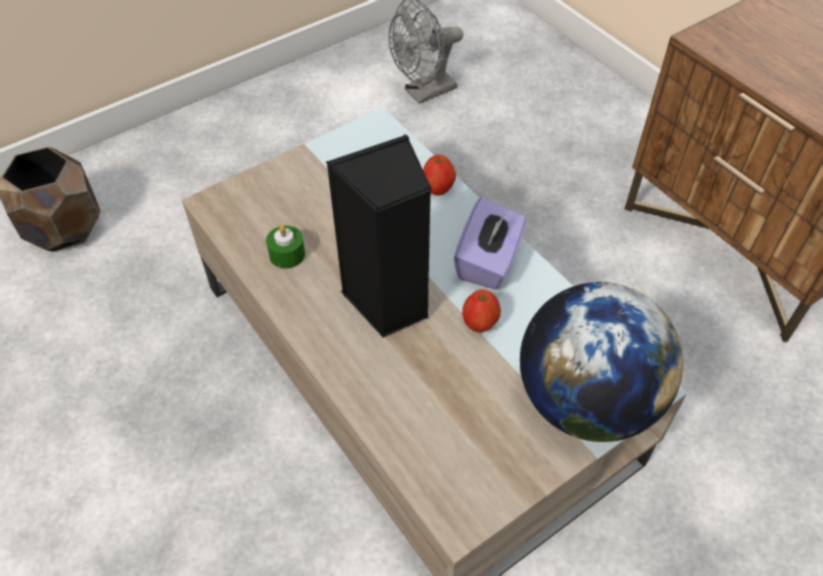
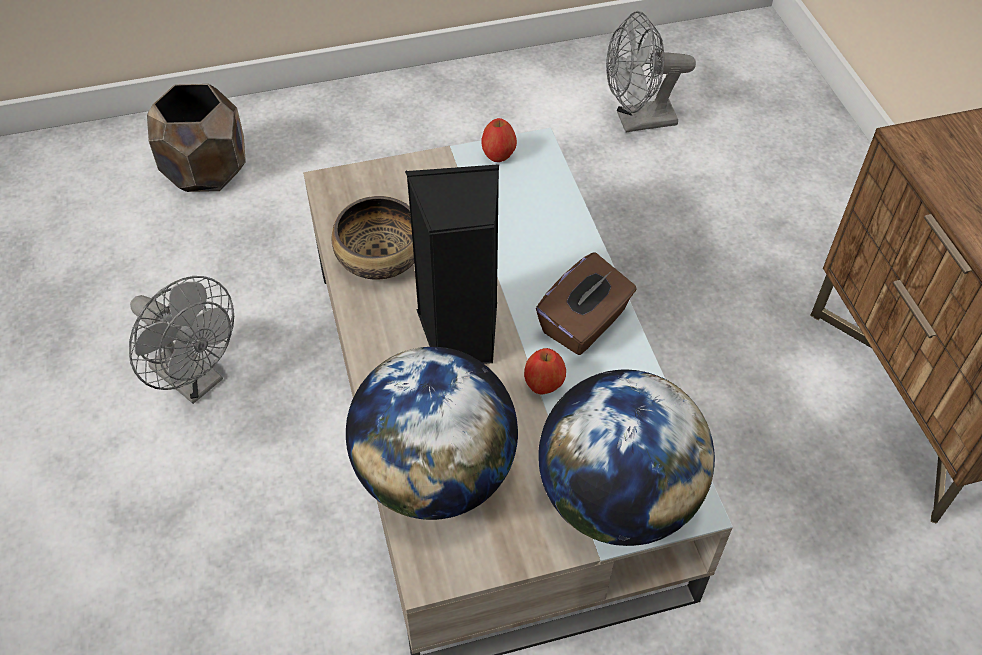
camera: 20 degrees right, 0 degrees up
green candle [266,225,305,269] -> bowl [331,196,414,280]
apple [423,154,456,196] -> apple moved to [482,118,517,162]
purple tissue box [454,197,526,289] -> brown tissue box [536,252,637,355]
none -> grey fan [129,276,234,404]
none -> globe [346,347,518,520]

